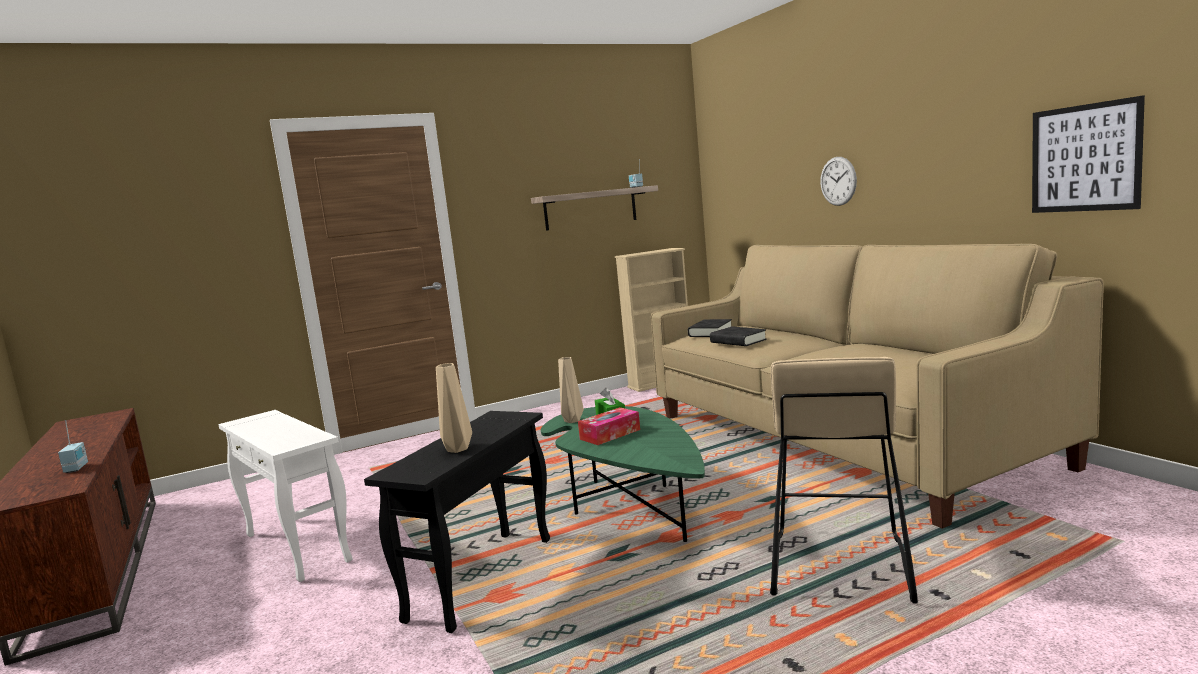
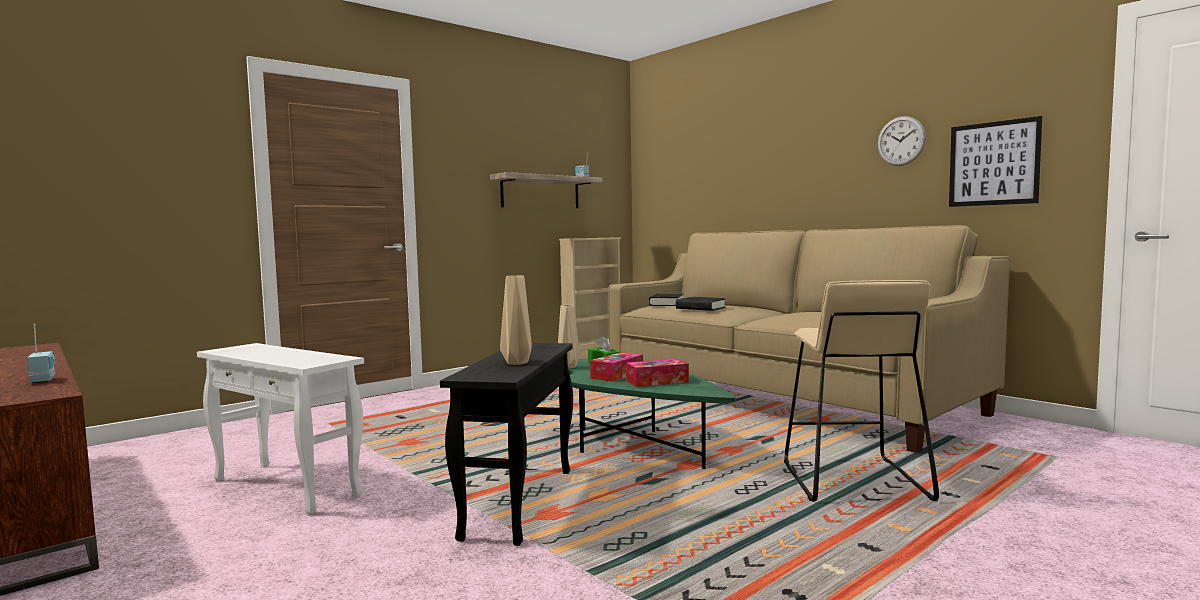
camera: 15 degrees left, 5 degrees down
wall clock [820,157,857,206] -> wall clock moved to [877,116,926,166]
none -> tissue box [626,359,689,387]

